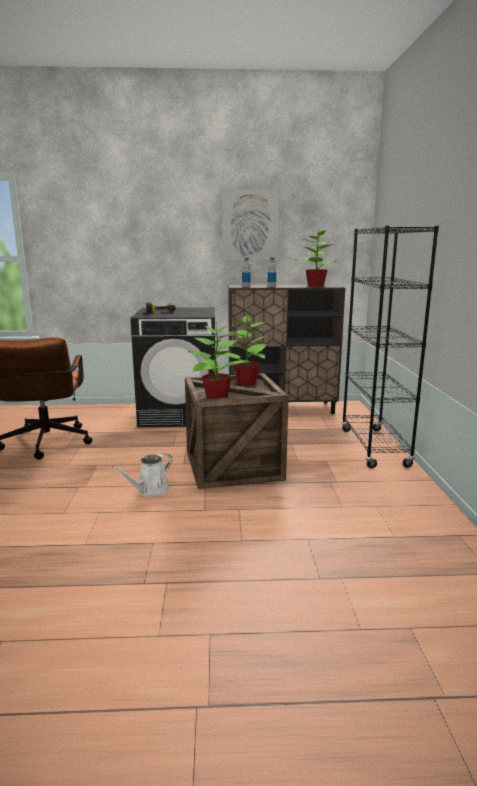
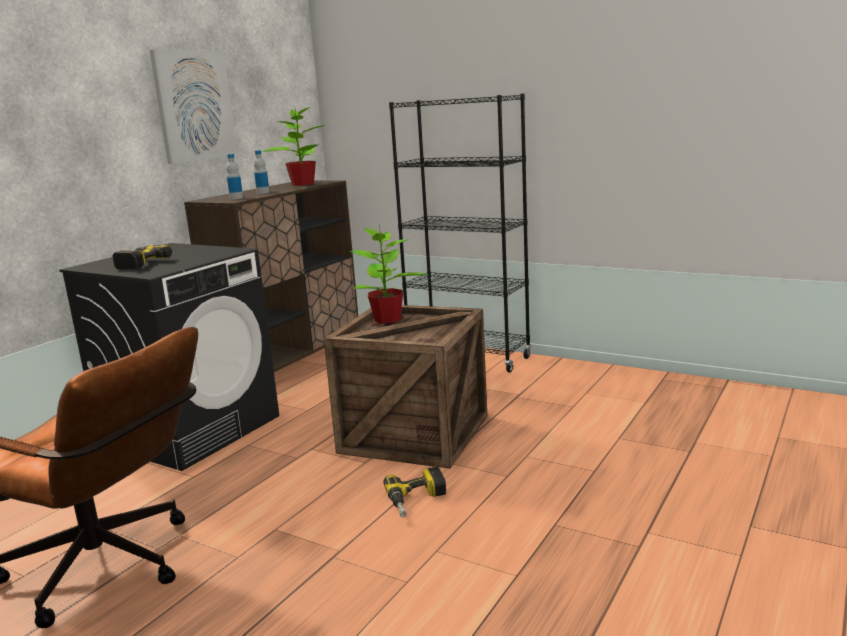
camera: 55 degrees left, 0 degrees up
white watering can [112,453,172,497] -> power drill [383,467,446,517]
potted plant [188,323,251,399] -> none

